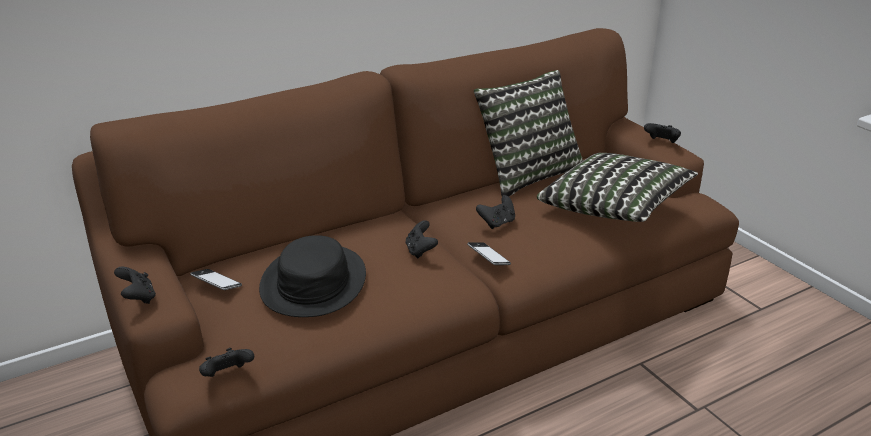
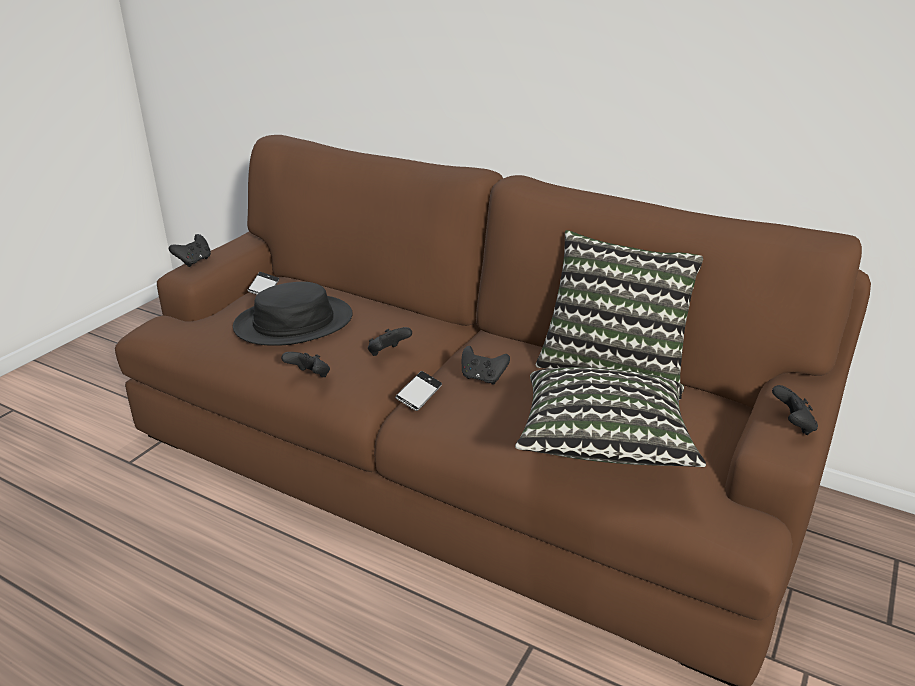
camera: 60 degrees right, 0 degrees up
black game controller [199,348,254,377] -> black game controller moved to [281,352,330,377]

